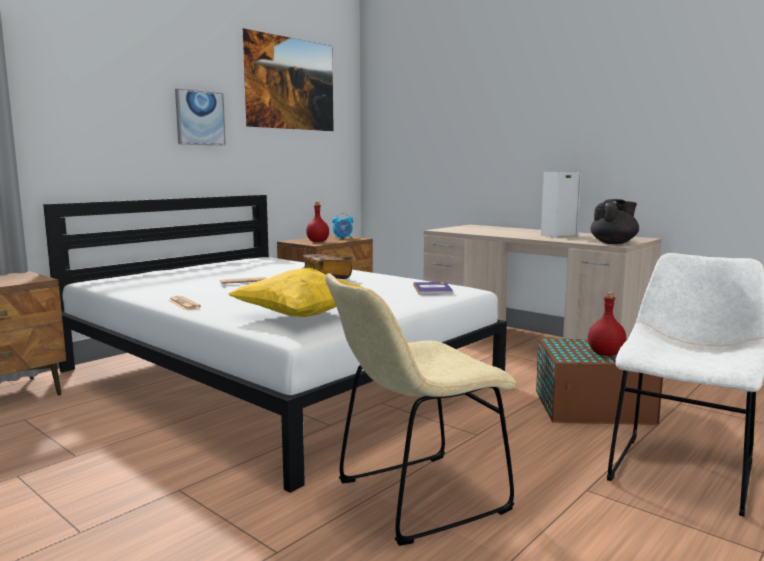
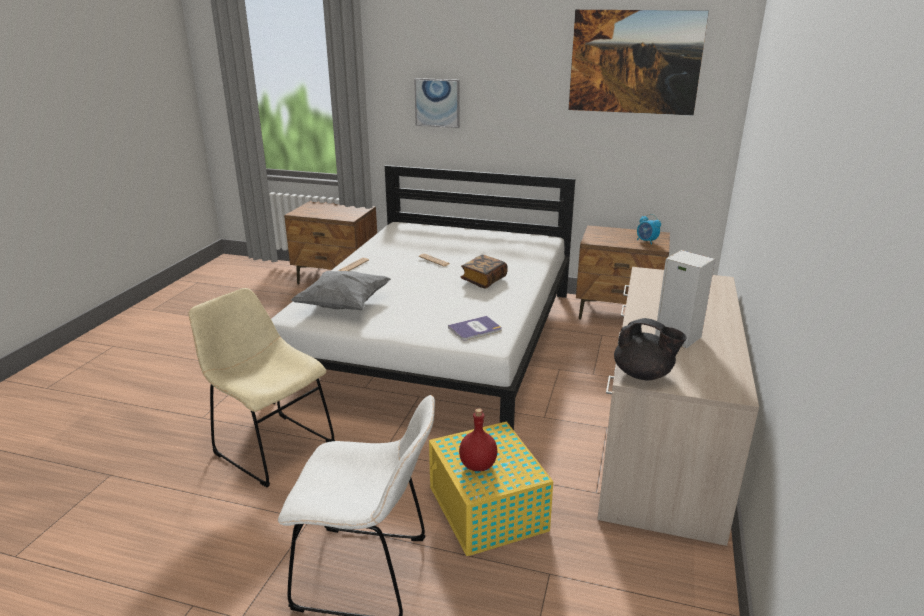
camera: 65 degrees right, 15 degrees up
picture [175,88,226,146] -> picture moved to [414,78,460,128]
yellow pillow [228,268,365,317] -> grey pillow [291,271,391,310]
red bottle [306,202,329,242] -> none
brown storage box [536,338,663,425] -> yellow storage box [429,421,553,556]

